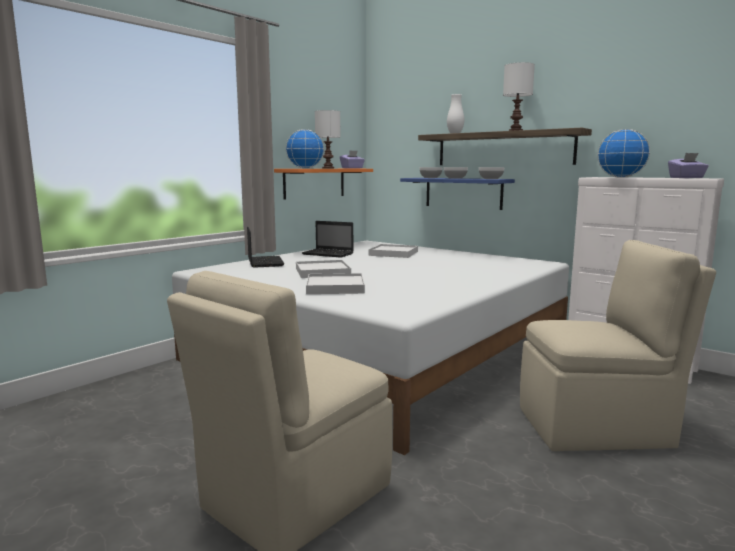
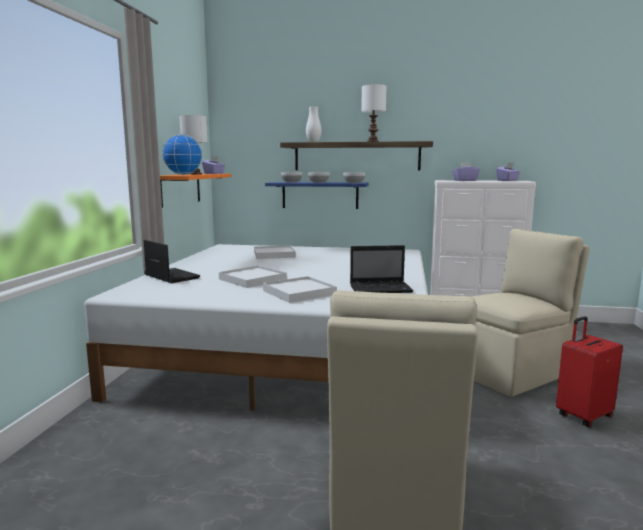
camera: 30 degrees left, 0 degrees up
laptop [302,221,354,258] -> laptop moved to [350,245,414,293]
globe [597,129,650,178] -> purple tissue box [452,163,480,181]
none -> red suitcase [556,316,623,428]

